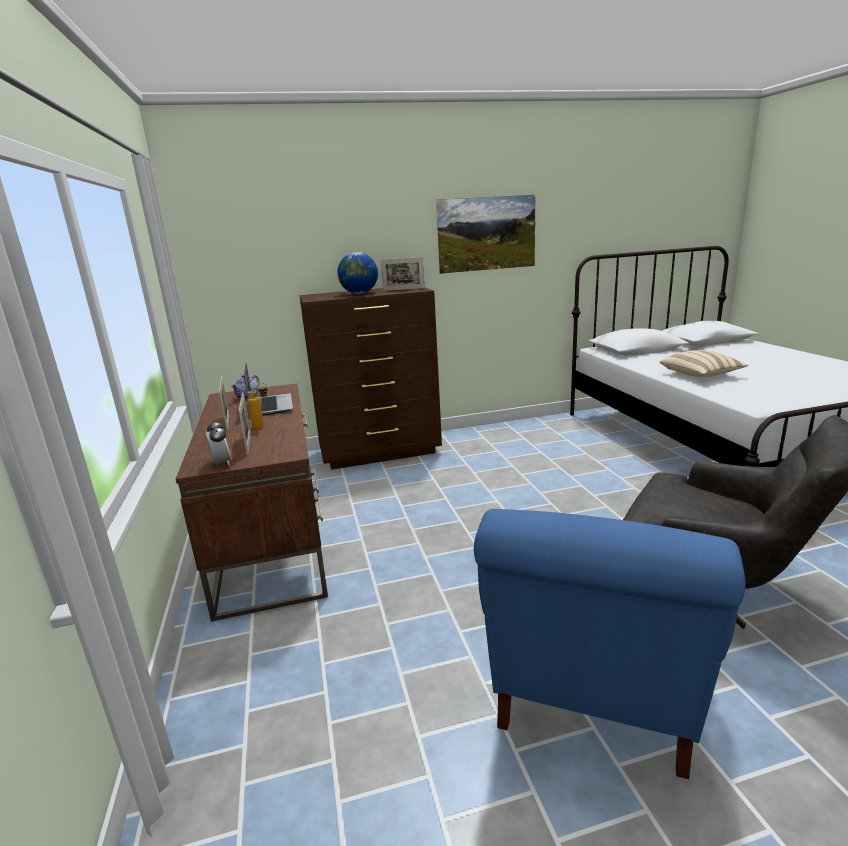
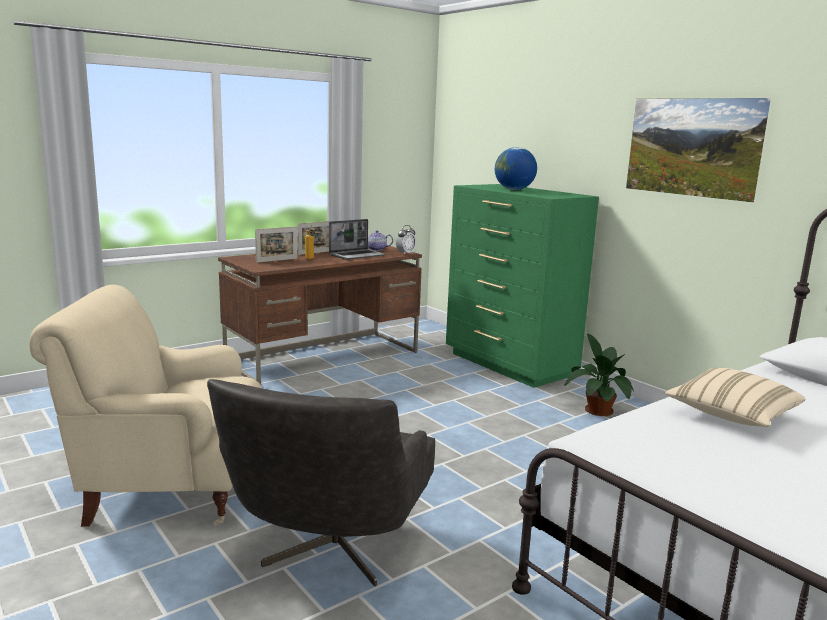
camera: 65 degrees right, 5 degrees down
alarm clock [205,418,232,465] -> alarm clock moved to [396,225,416,255]
brown dresser [299,287,442,470] -> green dresser [446,184,599,388]
picture frame [381,257,425,291] -> none
blue armchair [474,509,746,779] -> beige armchair [29,285,262,527]
none -> potted plant [564,334,634,416]

